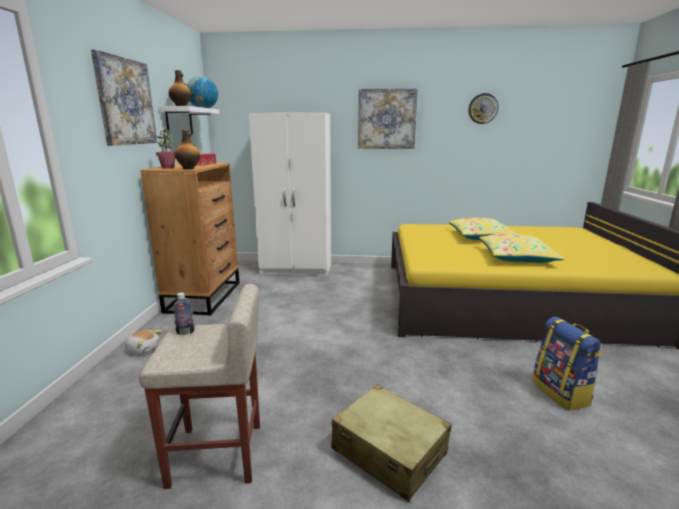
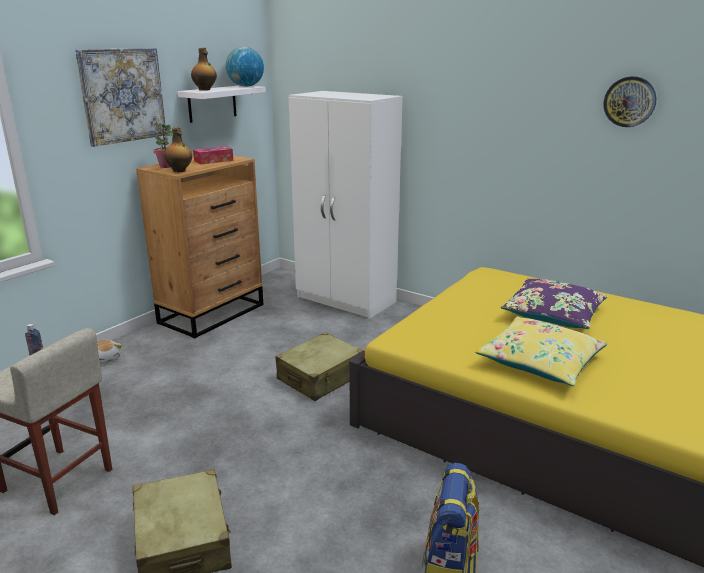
camera: 30 degrees right, 5 degrees up
picture [358,88,418,149] -> none
yellow pillow [449,218,517,240] -> purple pillow [501,278,607,329]
none -> beige suitcase [276,332,363,401]

